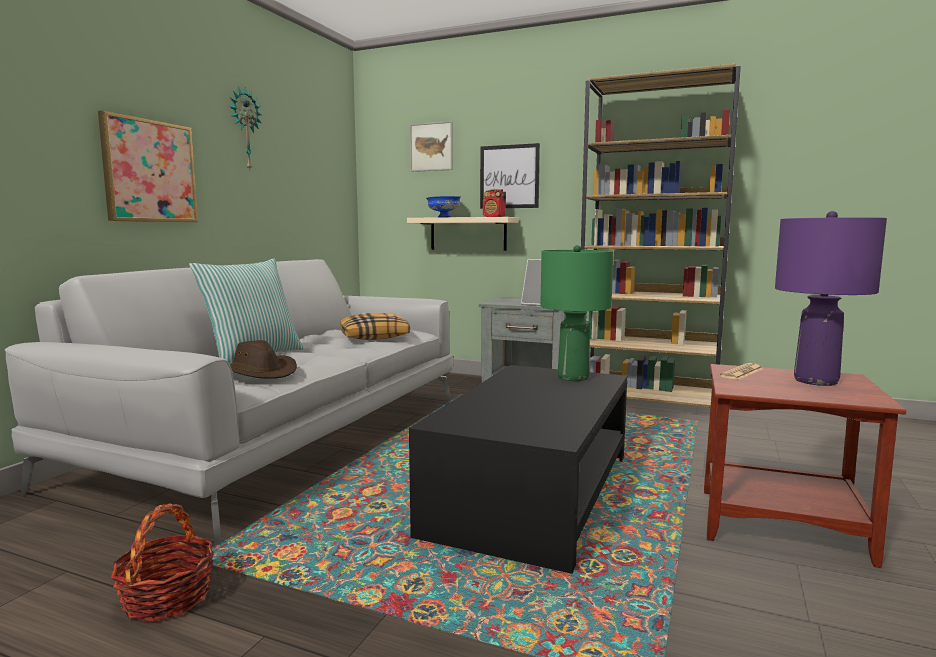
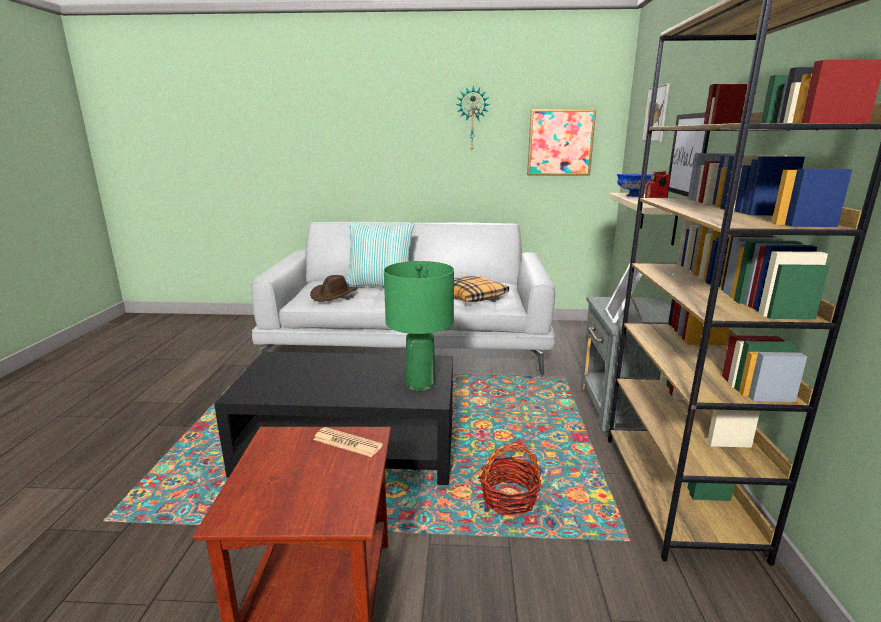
camera: 70 degrees right, 10 degrees up
picture [98,111,198,222] -> picture moved to [527,109,596,176]
basket [111,504,214,622] -> basket moved to [479,443,541,517]
purple table lamp [775,211,887,386] -> none

